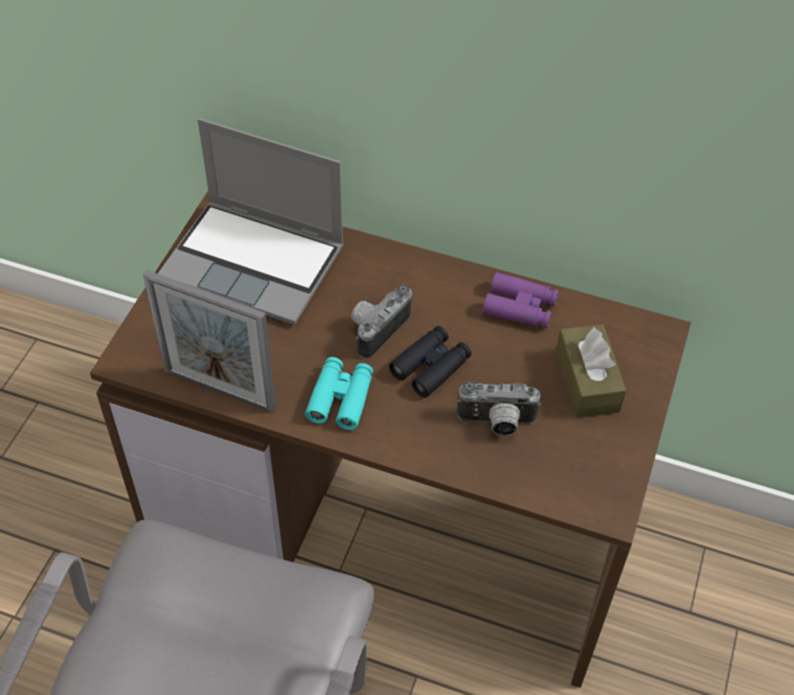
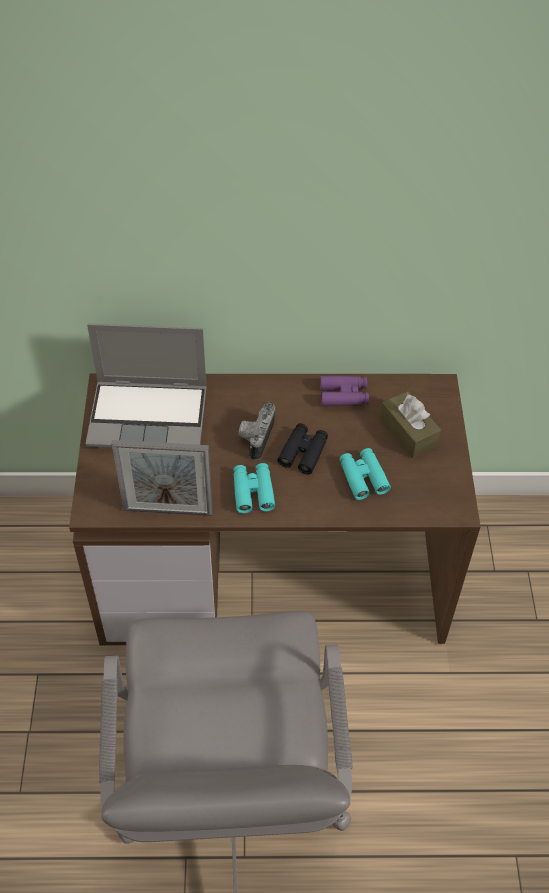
camera: 20 degrees left, 0 degrees up
camera [457,381,541,436] -> turquoise binoculars [340,448,391,500]

